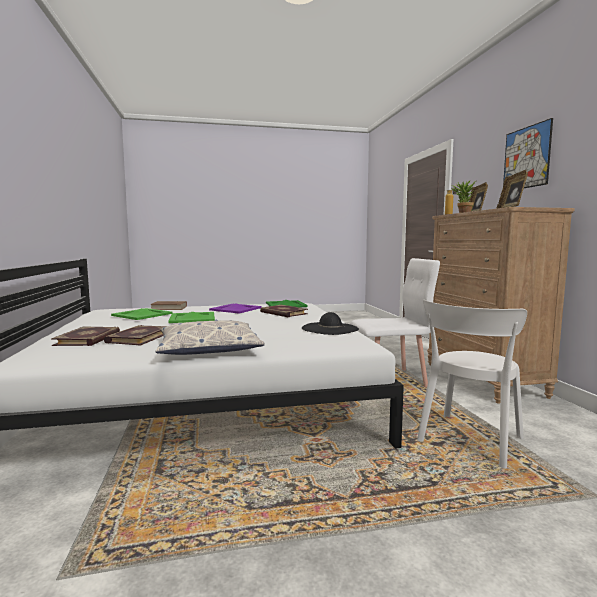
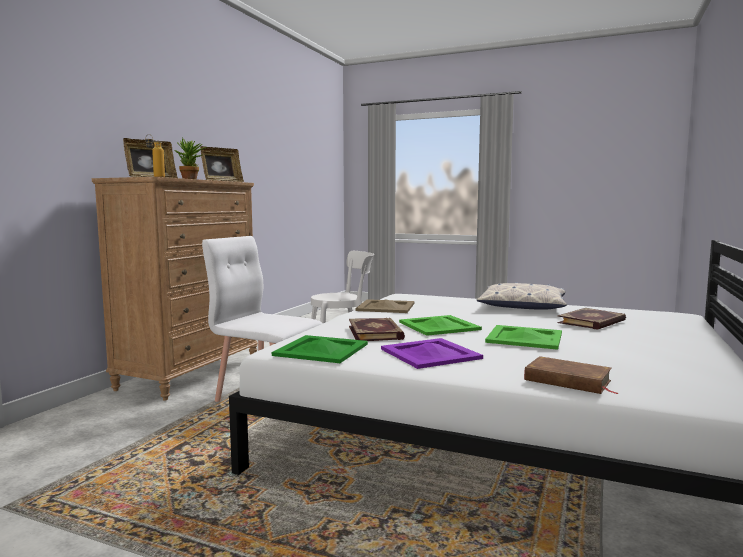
camera: 145 degrees left, 0 degrees up
book [51,326,120,346] -> none
green tray [111,308,172,320] -> green tray moved to [399,315,482,336]
black hat [302,312,359,335] -> beige tray [356,299,414,313]
picture [503,118,553,188] -> none

